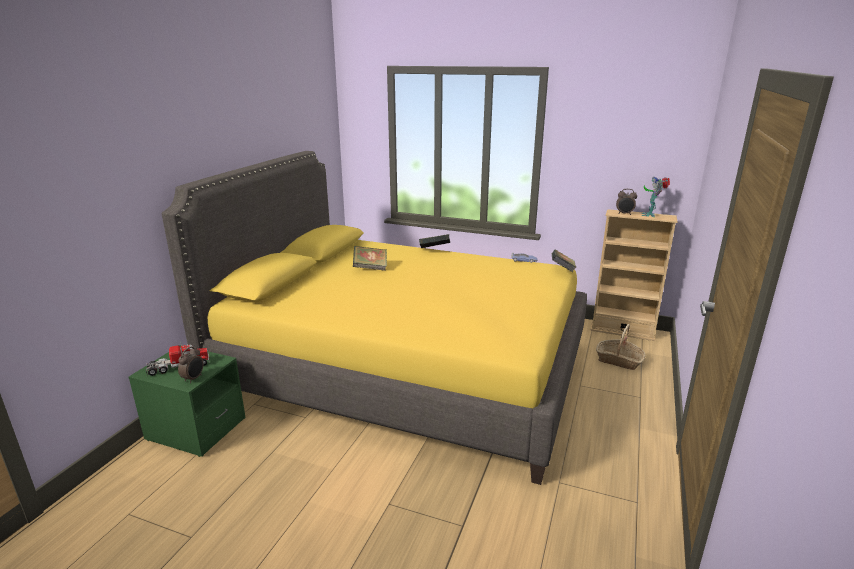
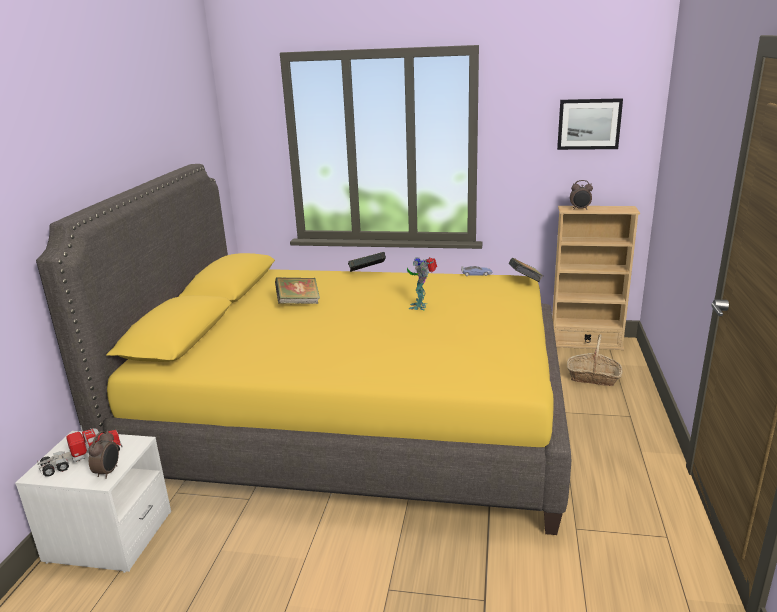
camera: 10 degrees left, 0 degrees up
green nightstand [129,345,246,457] -> white nightstand [15,431,171,573]
toy robot [642,177,670,217] -> toy robot moved to [407,257,437,310]
none -> picture [557,98,623,150]

